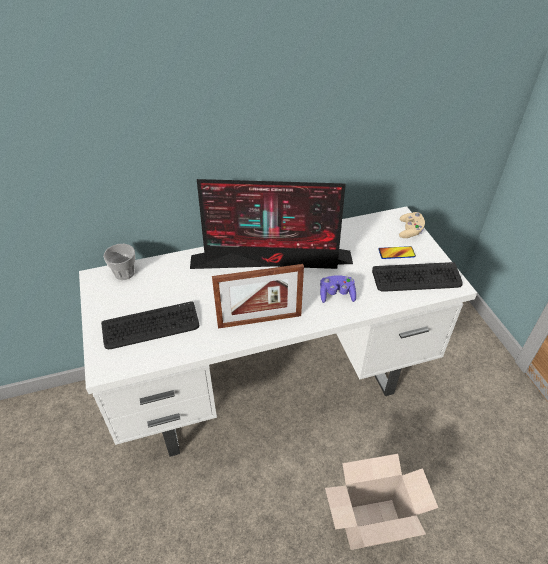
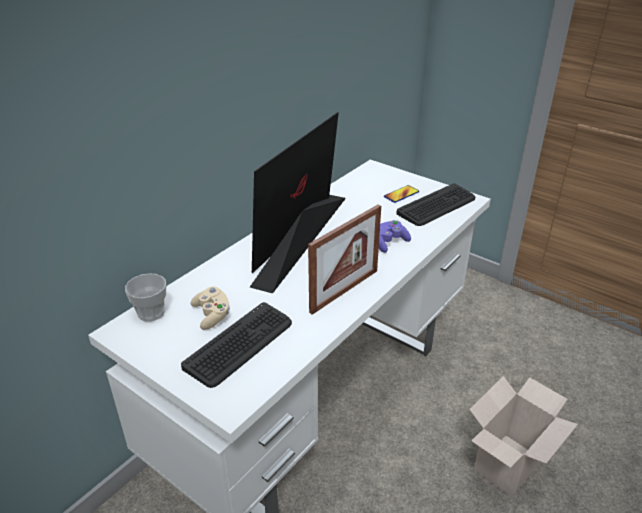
camera: 35 degrees left, 10 degrees down
monitor [190,179,353,269] -> monitor turned 150 degrees clockwise [250,112,346,294]
beige game controller [399,212,425,238] -> beige game controller moved to [191,287,230,330]

